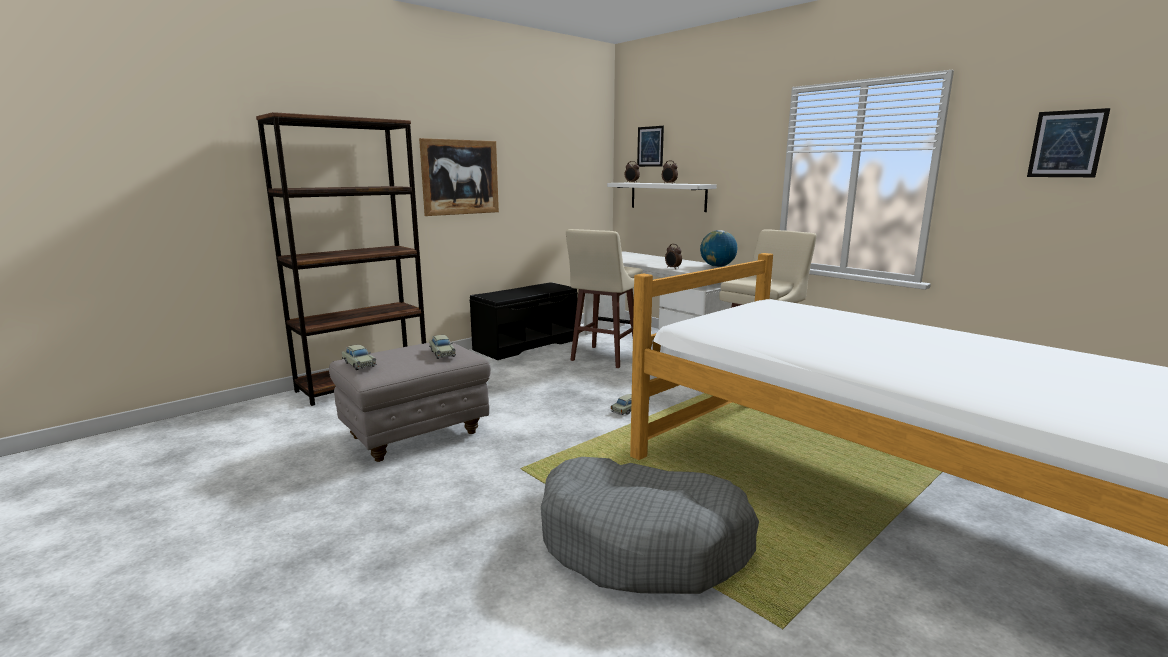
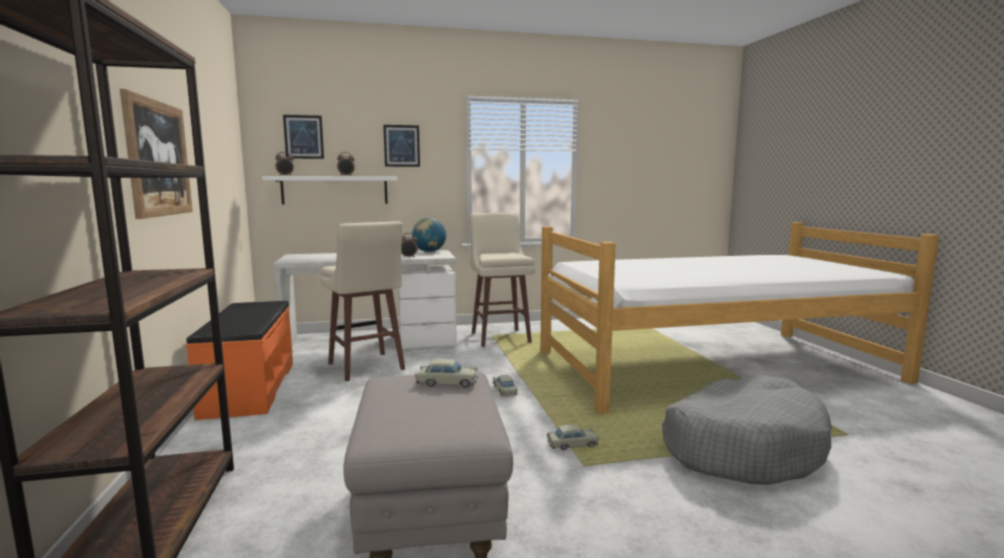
camera: 60 degrees left, 5 degrees down
beige toy car [342,345,377,370] -> beige toy car moved to [547,425,599,450]
black bench [469,282,578,360] -> orange bench [186,301,293,420]
picture [1027,108,1110,177] -> picture moved to [383,125,420,167]

